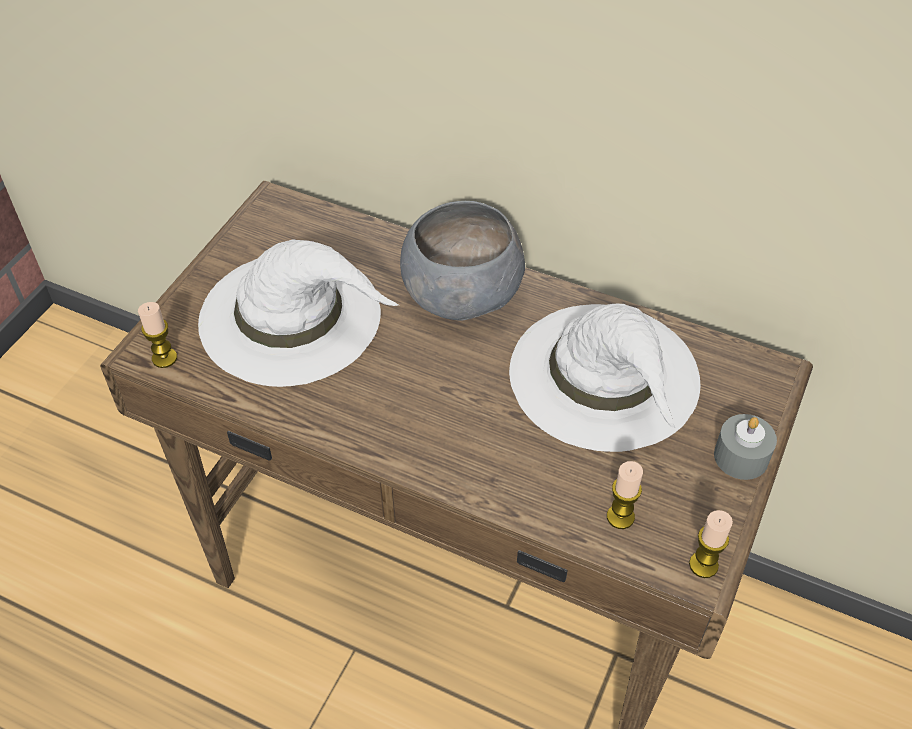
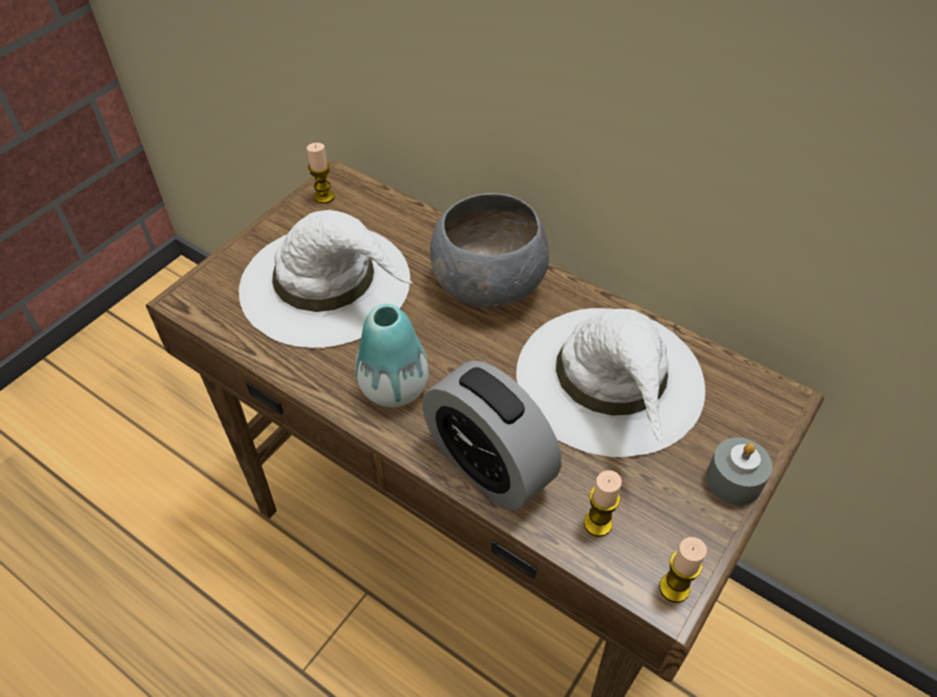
camera: 10 degrees right, 0 degrees up
candle [138,302,177,368] -> candle moved to [307,143,335,204]
none -> vase [356,304,429,407]
none -> alarm clock [422,361,561,510]

